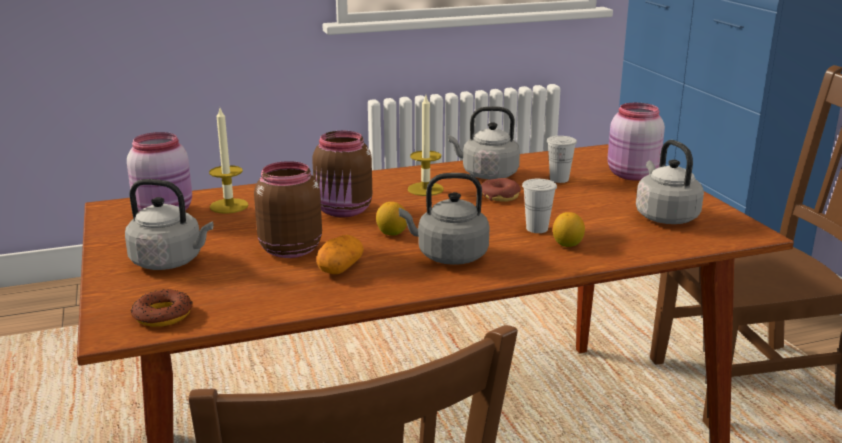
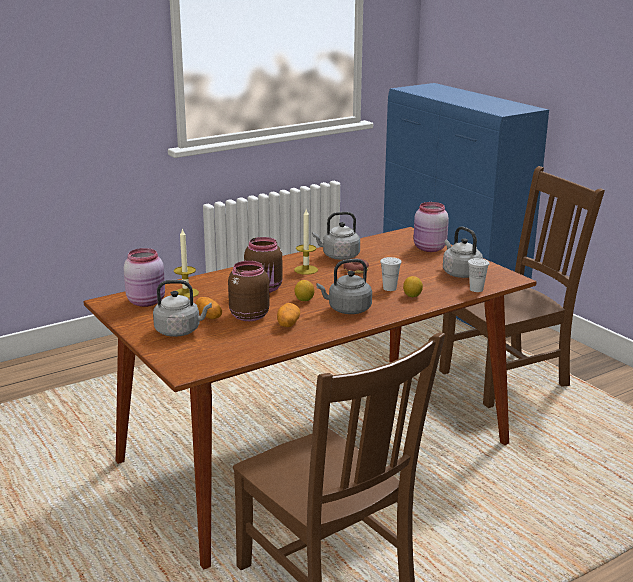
camera: 15 degrees left, 0 degrees up
donut [131,289,193,327] -> none
white cup [547,136,577,183] -> white cup moved to [468,258,489,292]
none -> potato [196,297,222,319]

